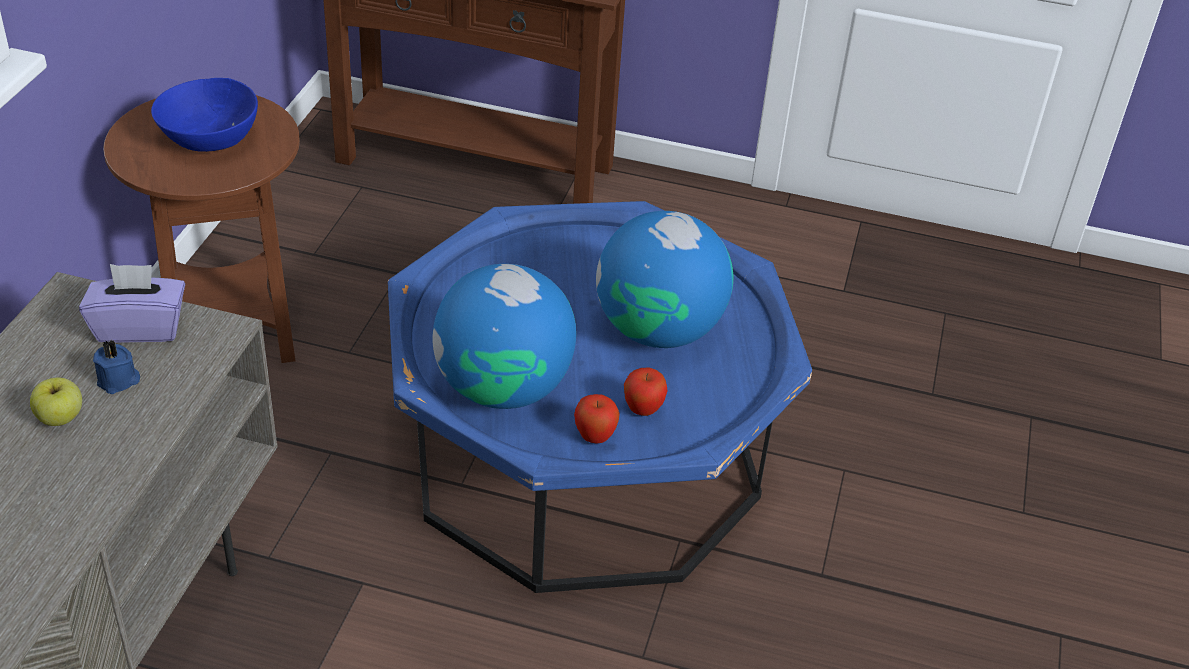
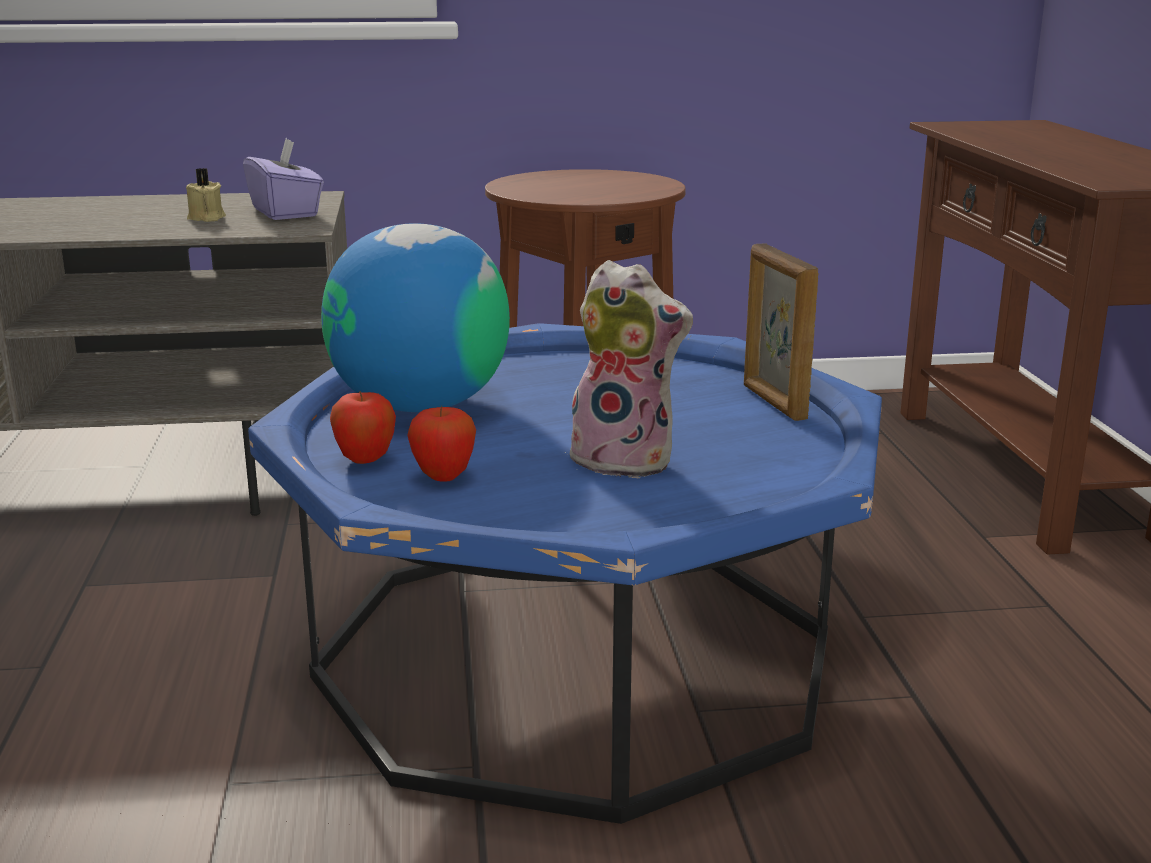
camera: 70 degrees right, 20 degrees down
apple [30,378,82,426] -> none
blue candle [93,340,140,394] -> beige candle [186,168,226,222]
blue bowl [151,78,258,152] -> none
globe [596,211,733,348] -> plush toy [562,260,693,479]
none -> picture frame [744,244,819,421]

